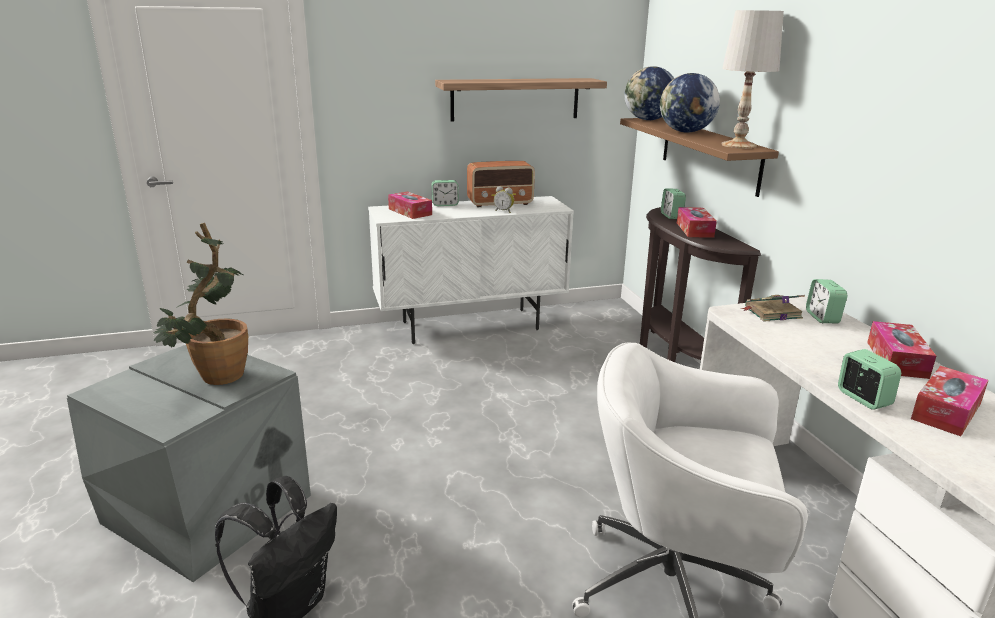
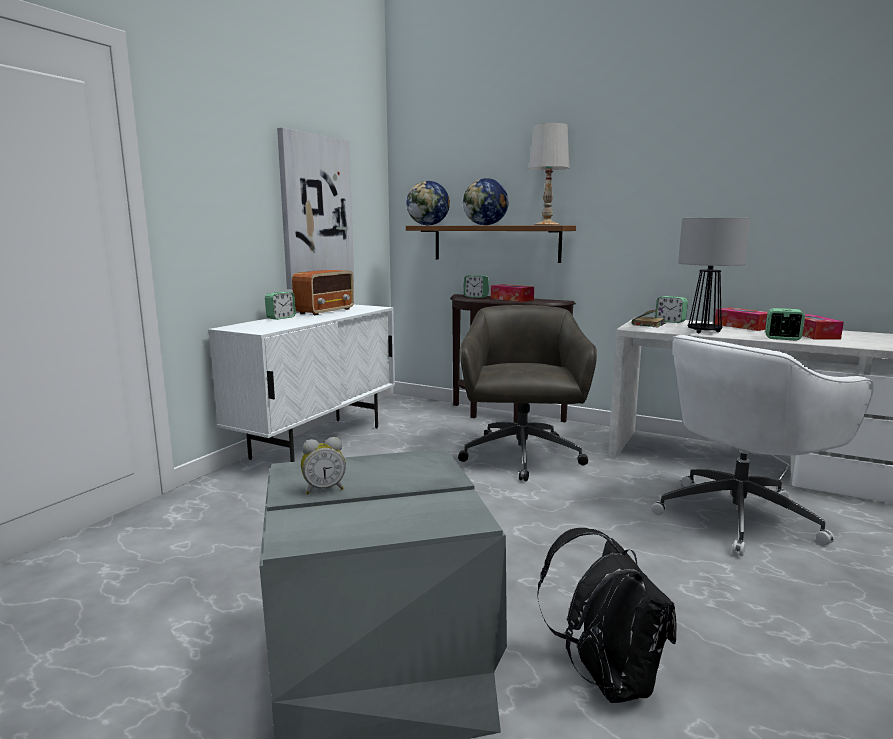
camera: 45 degrees left, 10 degrees down
potted plant [153,223,248,385] -> none
tissue box [388,191,432,219] -> none
shelf [435,78,607,122] -> picture [277,128,354,289]
alarm clock [494,186,514,213] -> alarm clock moved to [301,437,346,494]
none -> grey office chair [458,305,597,481]
none -> table lamp [678,217,750,333]

